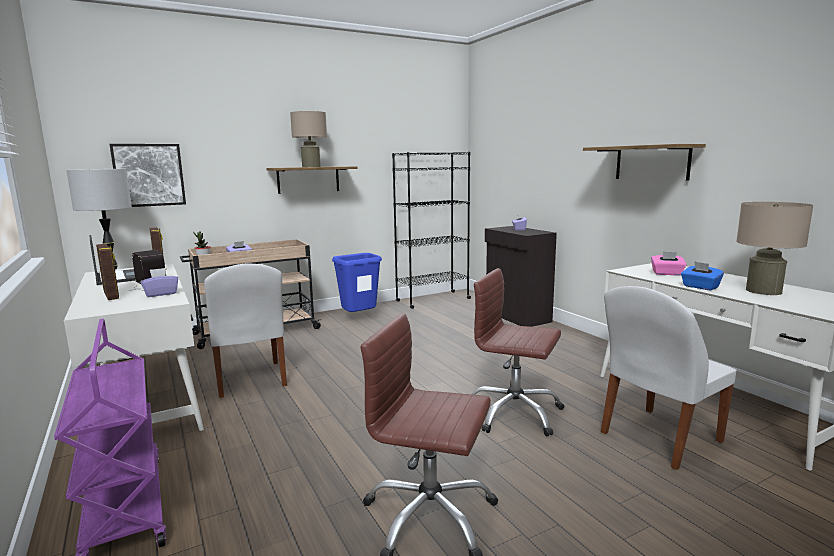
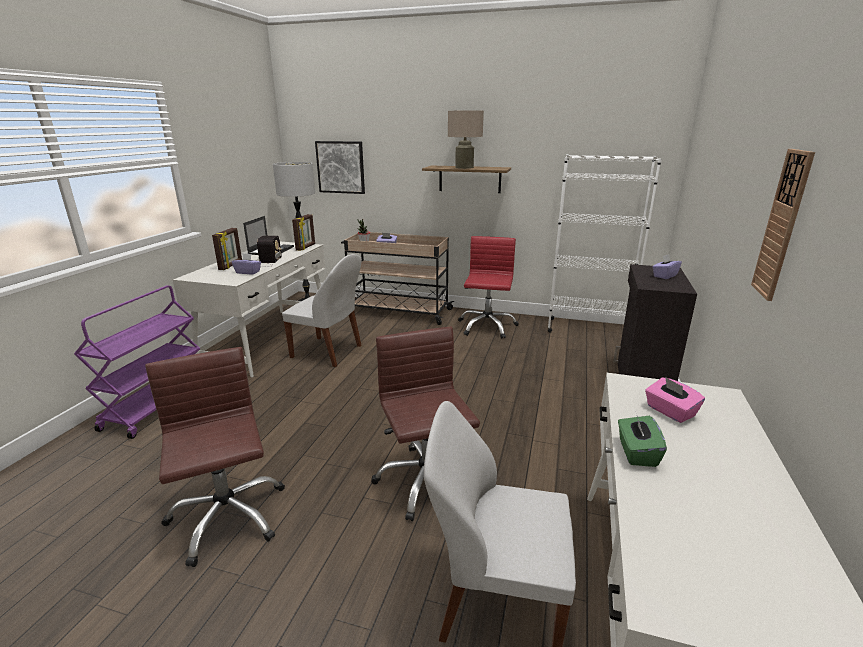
camera: 45 degrees right, 10 degrees up
white chair [204,264,287,398] -> white chair turned 90 degrees counterclockwise [282,254,362,367]
blue trash can [332,253,382,312] -> red office chair [458,236,519,339]
black bookcase [392,152,471,309] -> white bookcase [548,154,662,333]
shelf [583,144,706,181] -> wall clock [751,149,815,301]
blue tissue box [681,261,724,290] -> green tissue box [618,416,667,467]
beige table lamp [736,202,813,295] -> none

